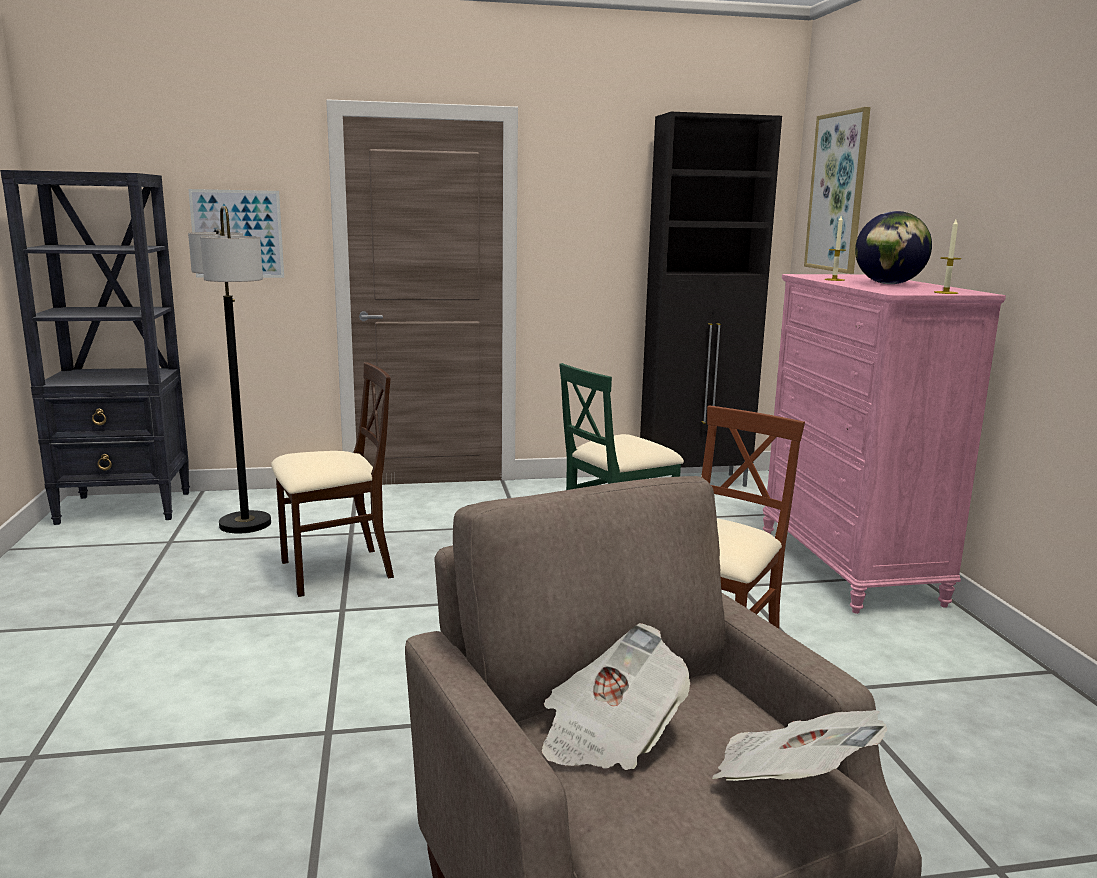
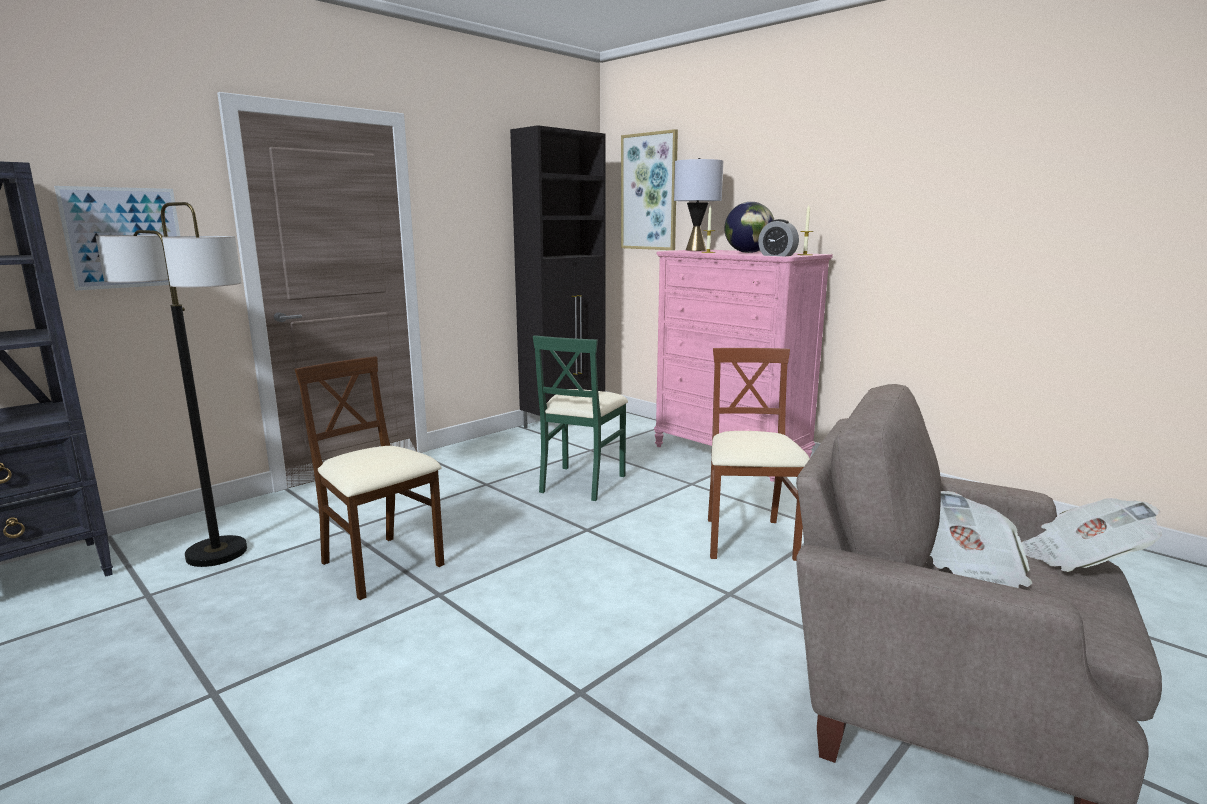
camera: 35 degrees left, 0 degrees up
beige chair [271,362,394,597] -> beige chair turned 75 degrees counterclockwise [295,356,445,600]
none -> grey table lamp [674,158,723,251]
none -> alarm clock [758,219,799,256]

